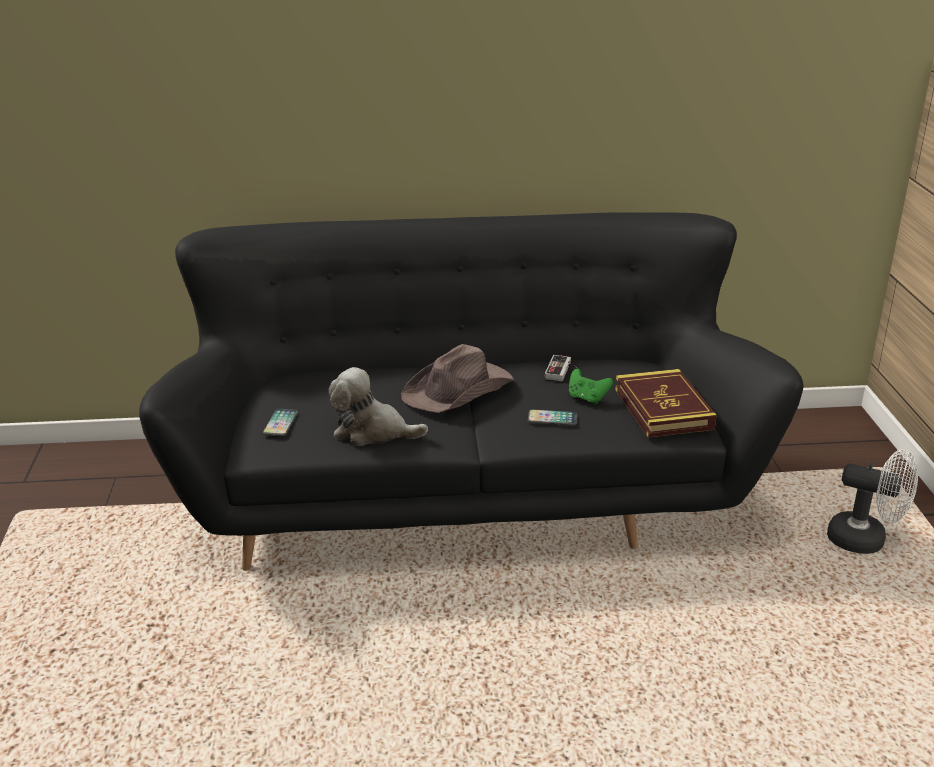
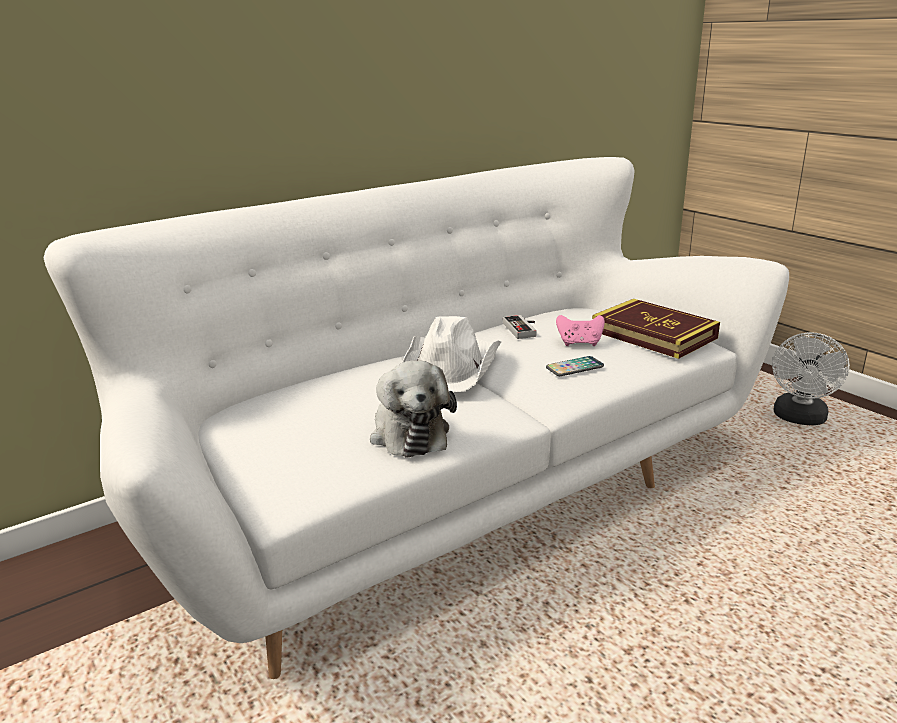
camera: 30 degrees left, 5 degrees down
black sofa [139,212,803,571] -> white sofa [44,157,789,679]
phone [263,409,298,436] -> none
plush toy [329,367,428,446] -> plush toy turned 90 degrees counterclockwise [370,360,457,458]
brown hat [401,344,514,413] -> white hat [402,316,501,393]
green game controller [569,368,613,405] -> pink game controller [556,315,605,346]
white fan [827,449,918,554] -> white fan turned 120 degrees clockwise [772,332,850,425]

